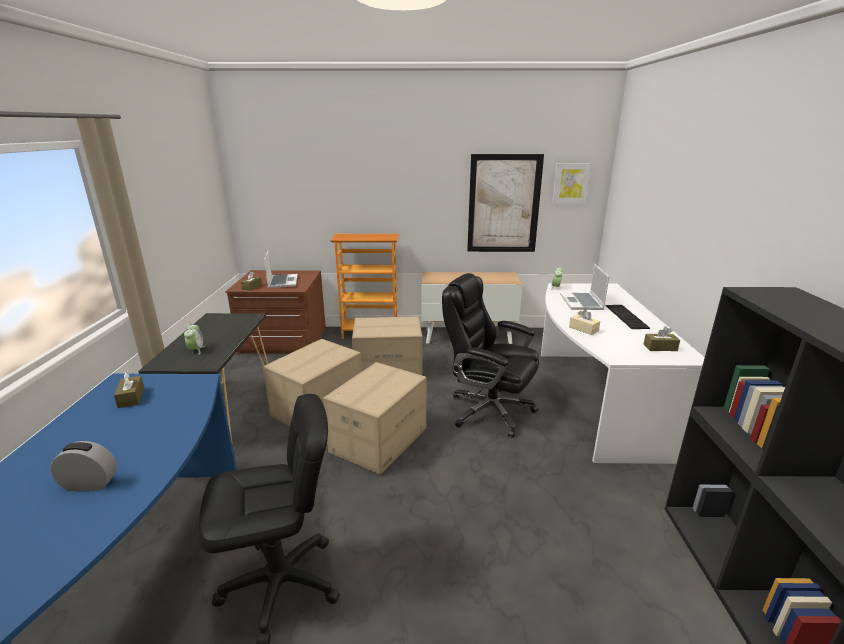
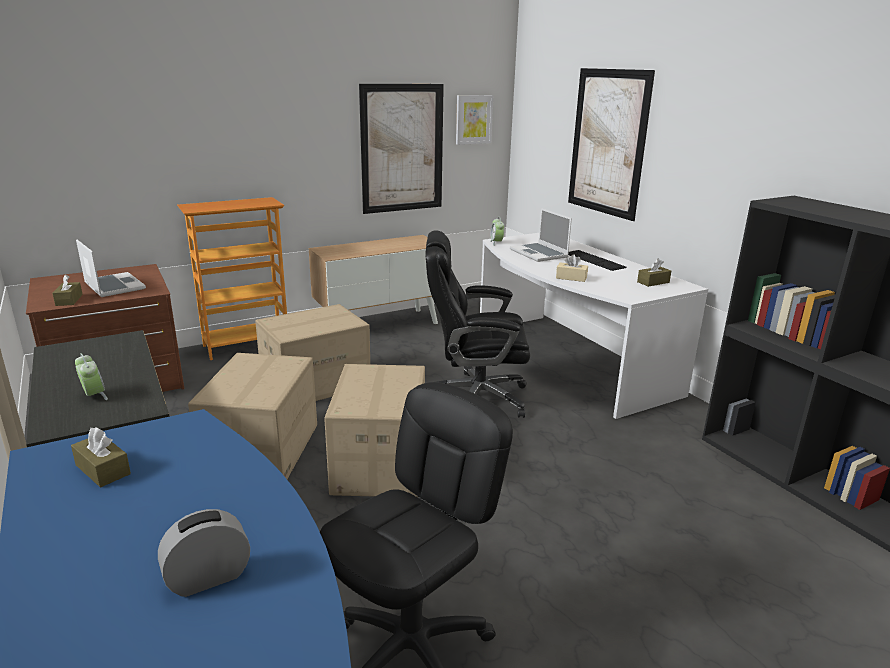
camera: 30 degrees left, 0 degrees up
none -> picture [568,68,655,221]

